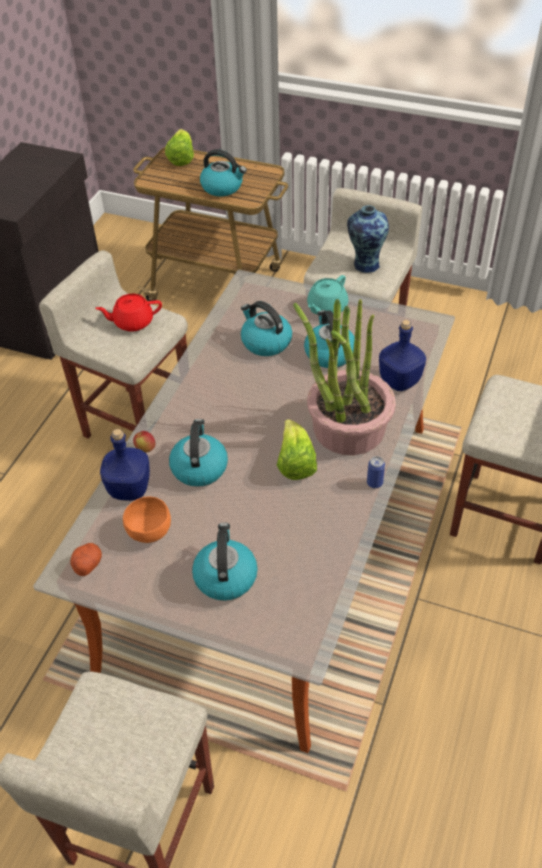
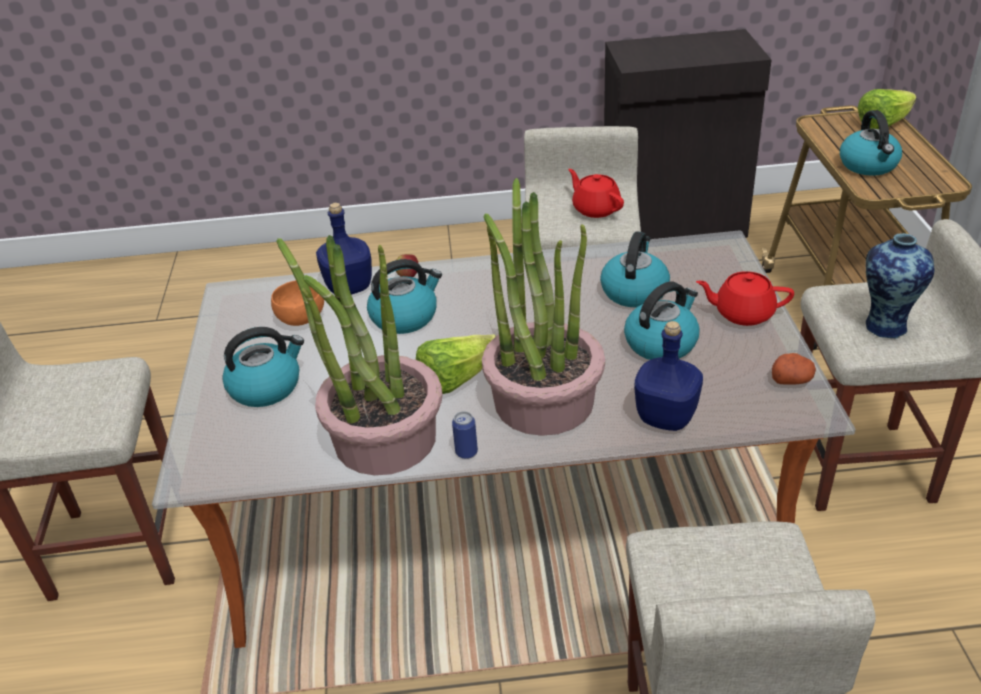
camera: 65 degrees right, 10 degrees down
potato [71,543,102,576] -> potato moved to [772,353,816,384]
turquoise teapot [307,275,348,314] -> red teapot [696,271,794,326]
none -> potted plant [276,235,442,475]

